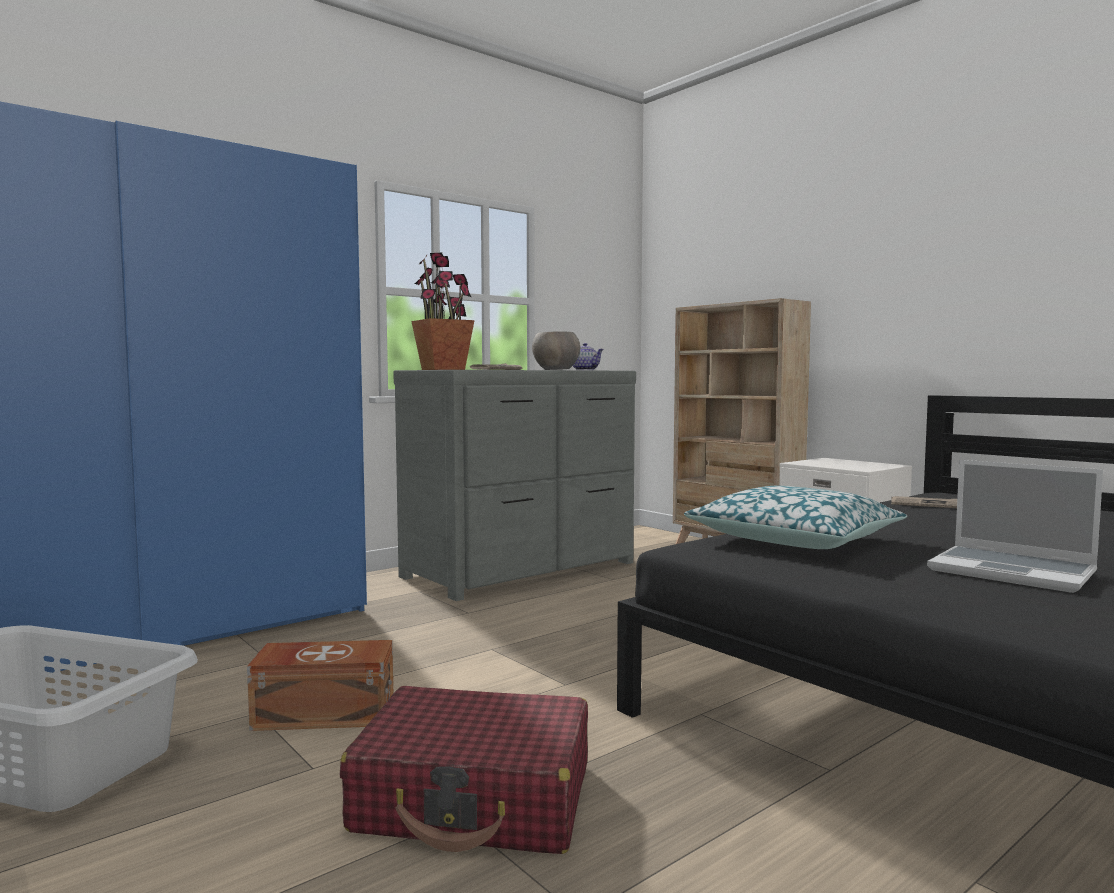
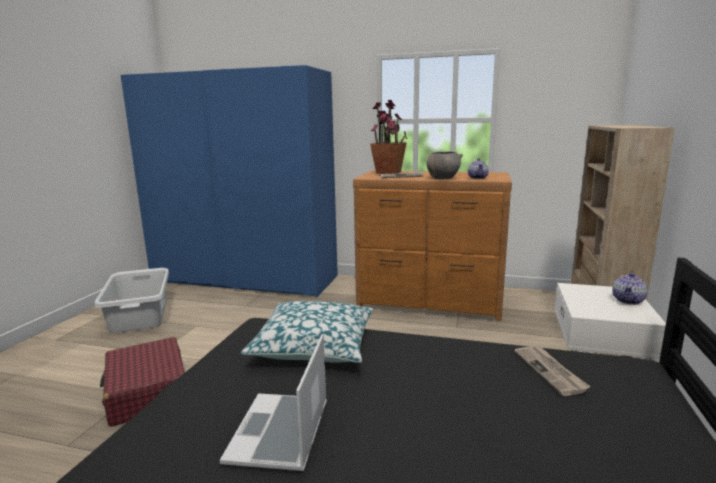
camera: 55 degrees right, 10 degrees up
brown storage box [247,640,393,731] -> none
grey dresser [393,370,636,601] -> brown dresser [353,171,512,321]
none -> teapot [612,273,648,305]

